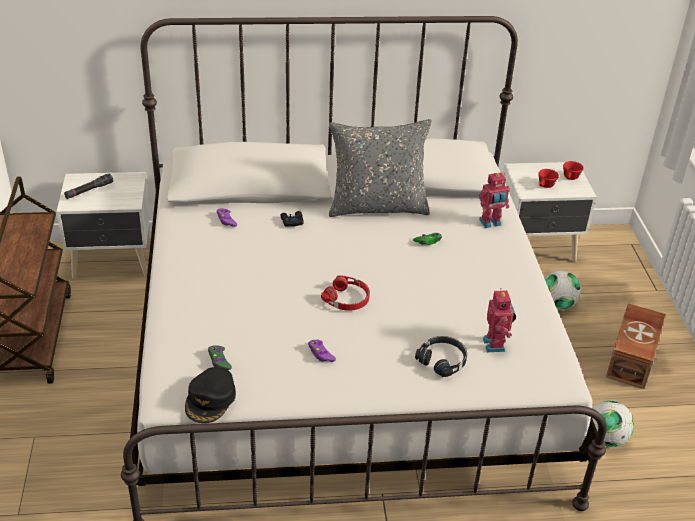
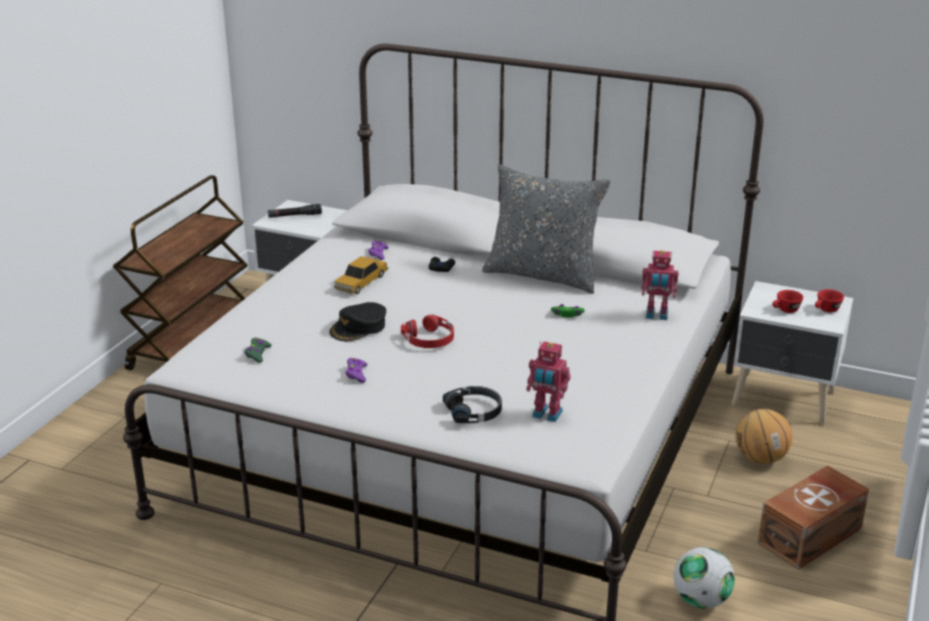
camera: 30 degrees right, 10 degrees down
black cap [185,367,236,423] -> black cap moved to [329,302,386,341]
toy robot [483,288,516,352] -> toy robot turned 90 degrees clockwise [526,341,570,422]
football [545,271,581,310] -> basketball [735,409,792,464]
none -> toy car [334,256,389,294]

